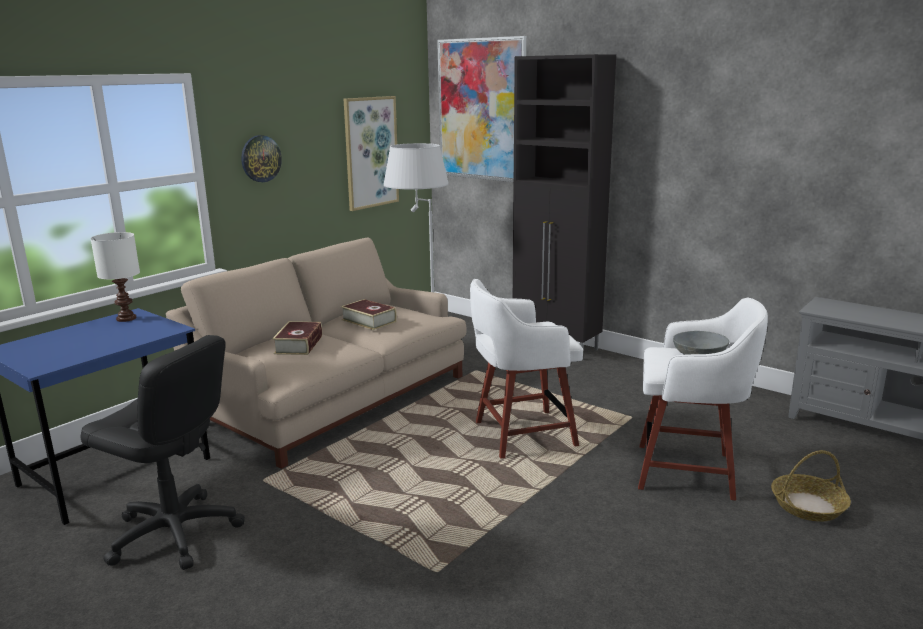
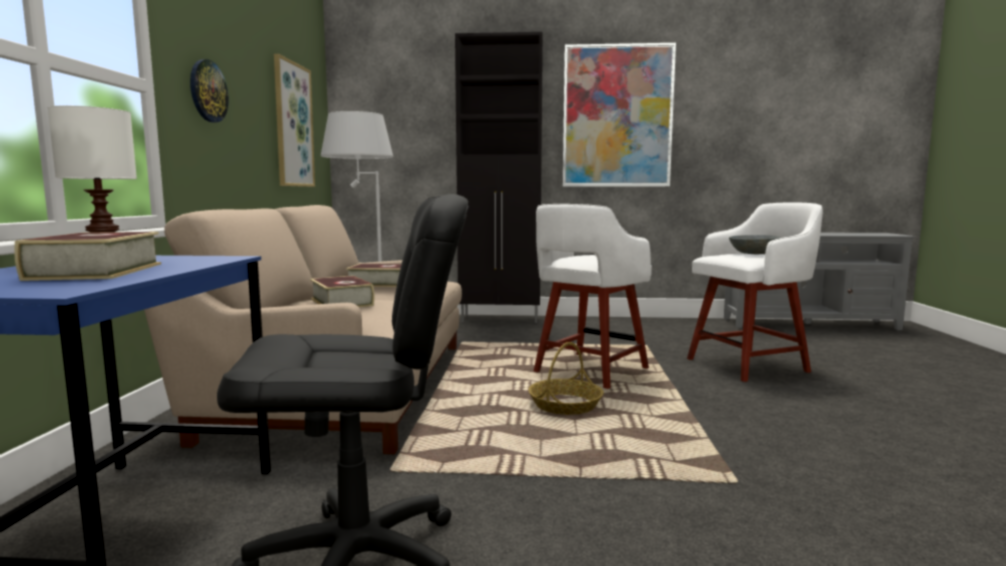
camera: 35 degrees left, 10 degrees down
picture [437,36,526,182] -> picture moved to [563,43,676,187]
basket [771,450,851,522] -> basket moved to [528,342,604,415]
none -> book [14,232,161,281]

